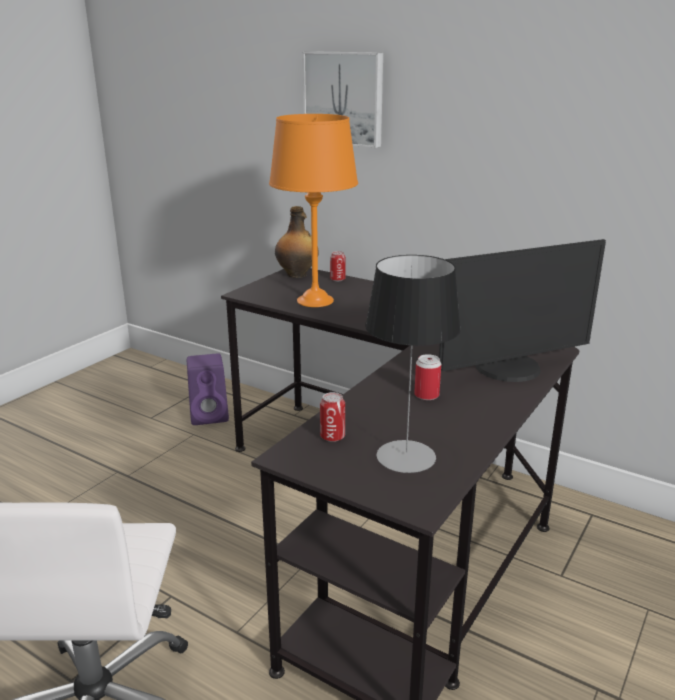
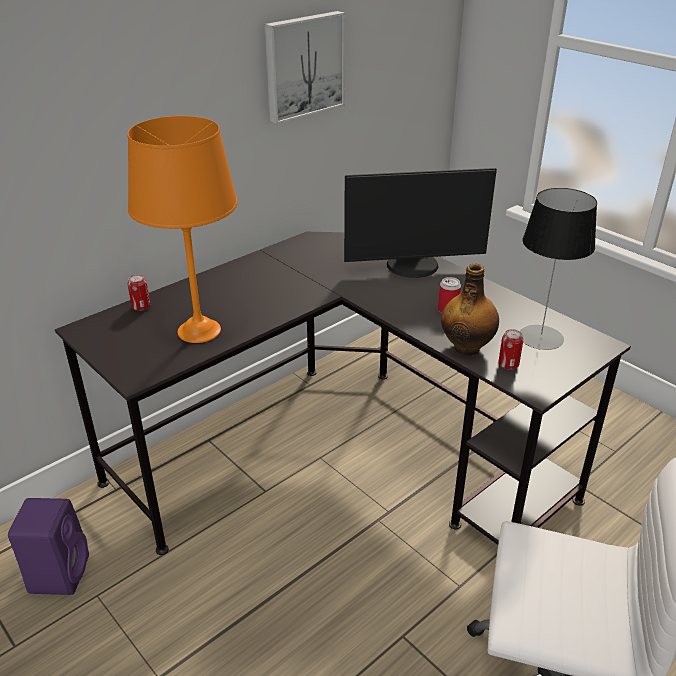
camera: 75 degrees left, 10 degrees up
bottle [275,206,319,278] -> bottle moved to [441,264,499,356]
picture [302,51,383,148] -> picture moved to [265,11,345,124]
monitor [439,239,606,382] -> monitor turned 90 degrees clockwise [344,168,497,278]

